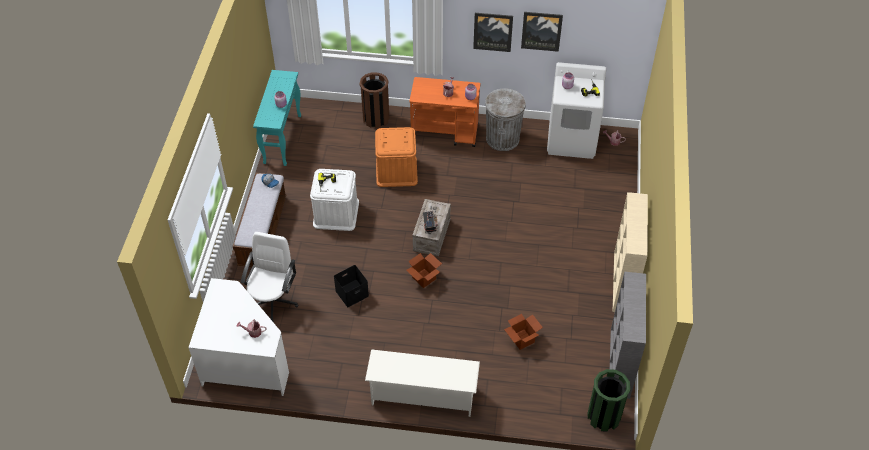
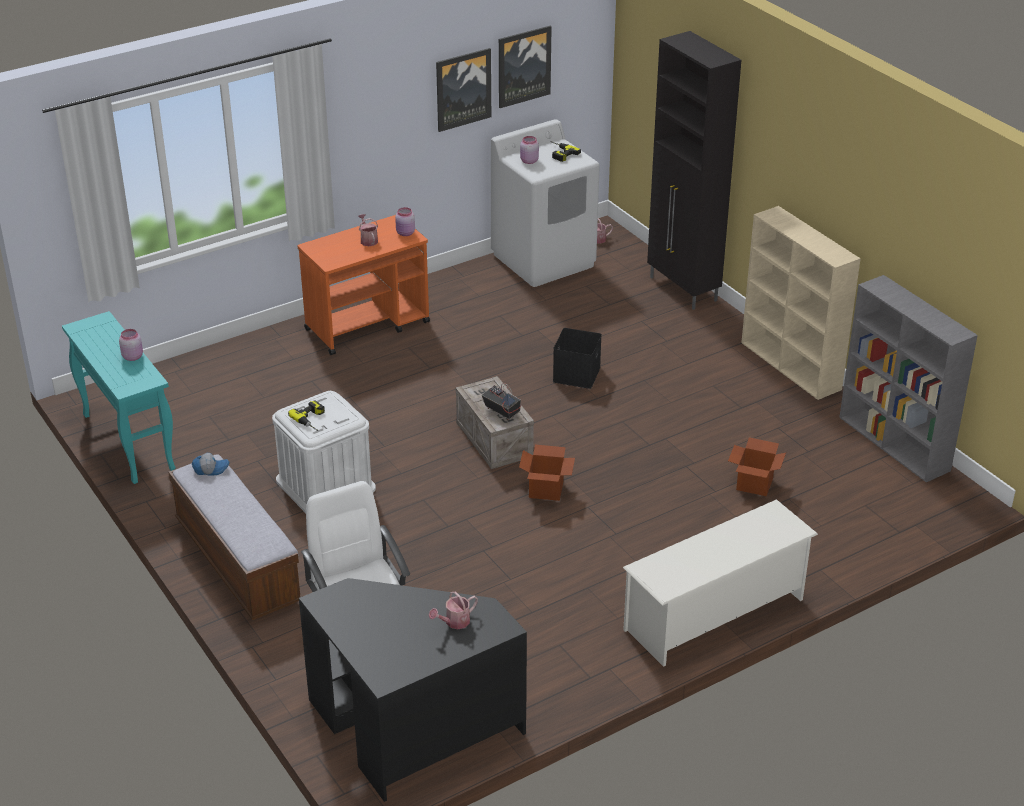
camera: 40 degrees left, 15 degrees down
white desk [188,278,289,396] -> black desk [299,578,527,802]
black storage box [334,265,369,307] -> black storage box moved to [553,328,602,389]
brown trash can [360,72,390,128] -> none
orange storage box [375,127,418,187] -> none
picture [473,13,513,52] -> picture moved to [499,26,552,108]
grey trash can [485,88,526,151] -> none
green trash can [588,369,630,432] -> none
none -> black cabinet [647,31,741,310]

